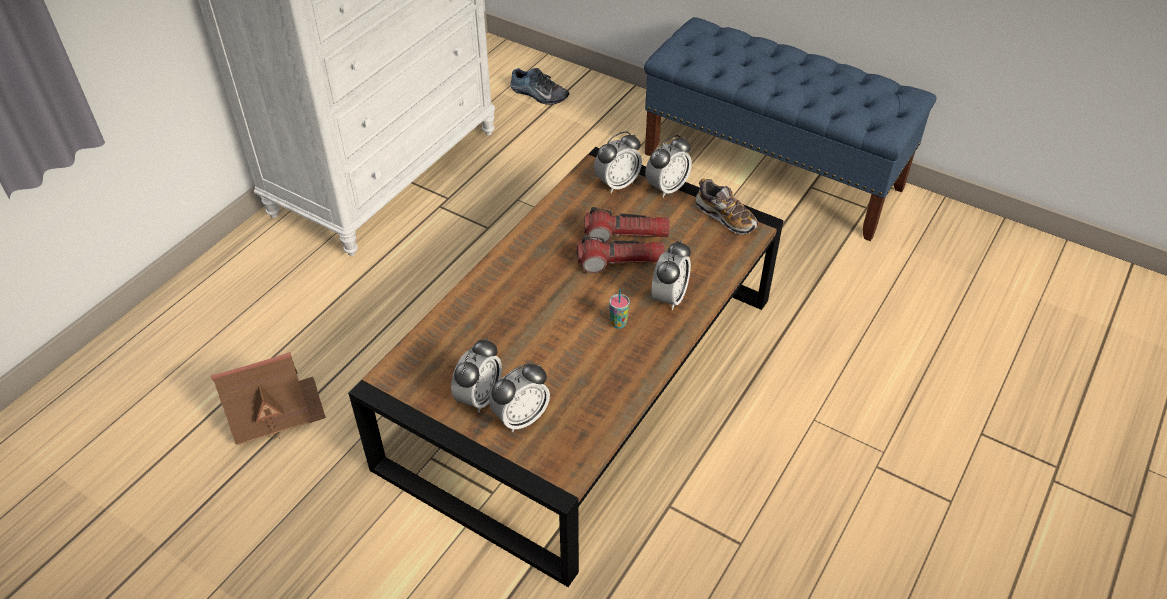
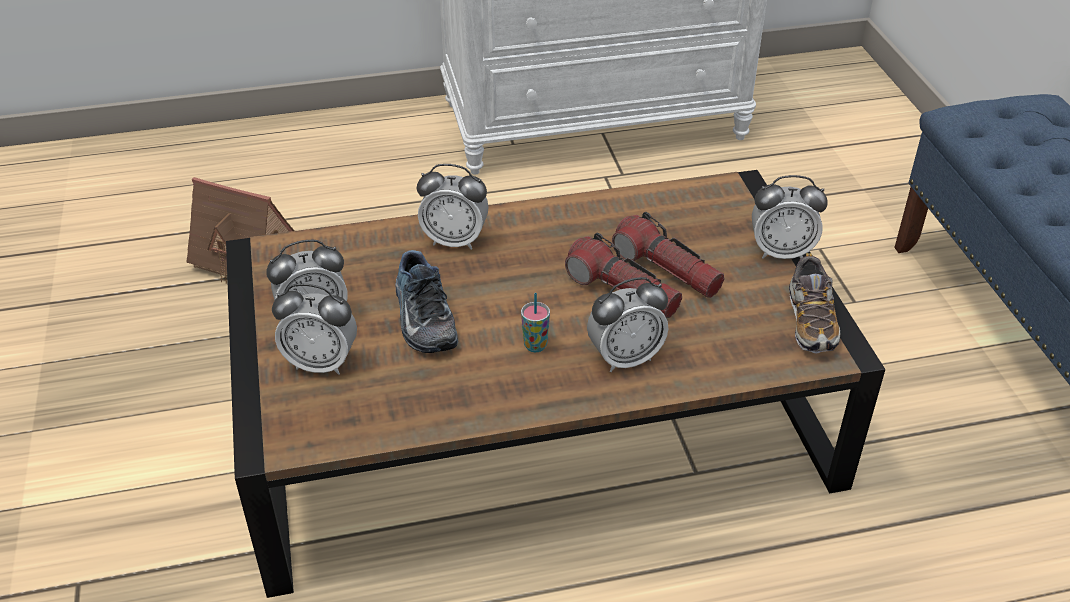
camera: 45 degrees right, 5 degrees down
shoe [510,68,569,105] -> shoe moved to [395,250,458,353]
alarm clock [594,131,642,193] -> alarm clock moved to [417,164,489,250]

